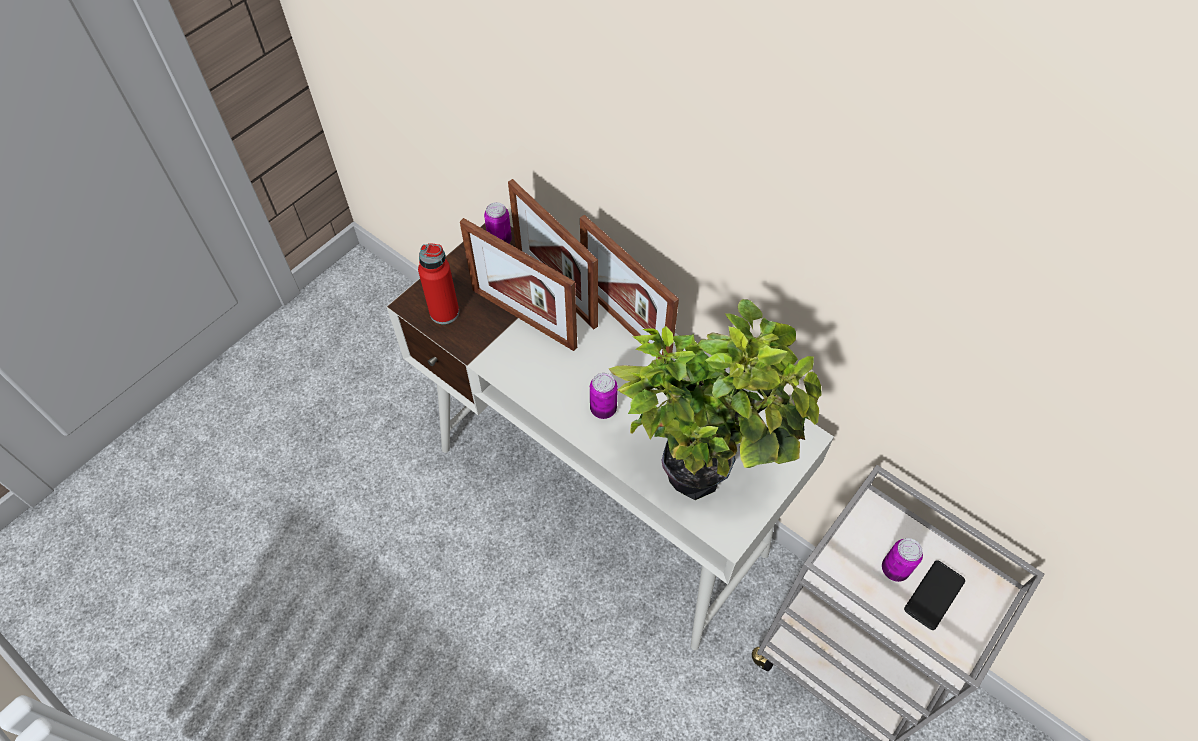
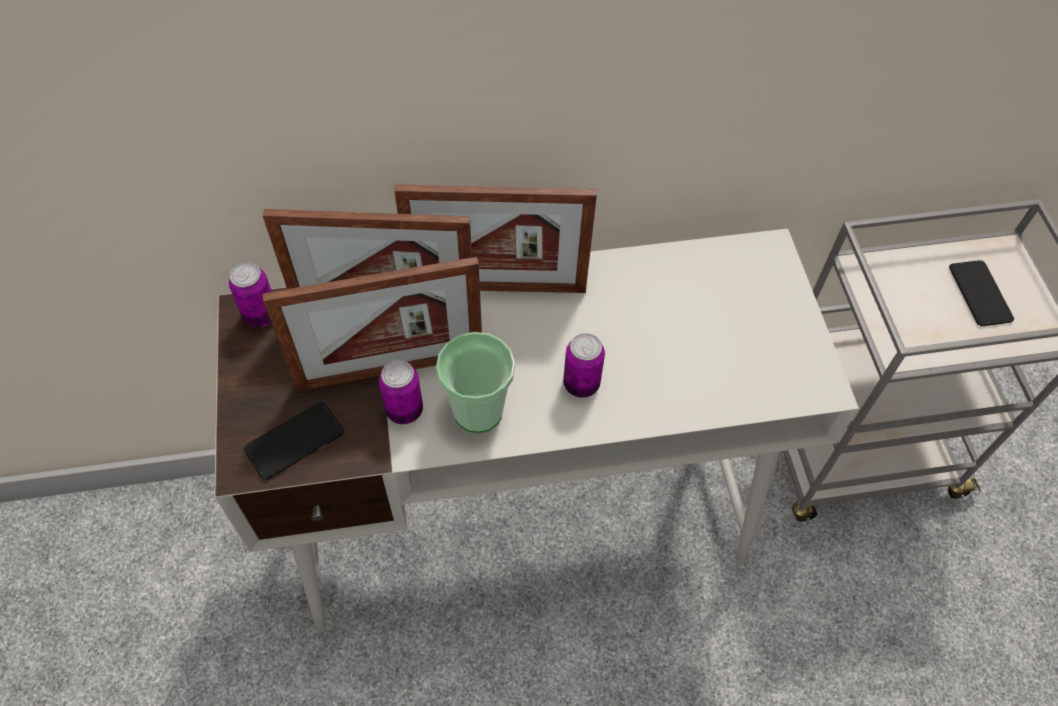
camera: 50 degrees left, 0 degrees up
red bottle [418,243,459,324] -> phone [244,402,344,480]
potted plant [609,299,822,500] -> none
can [882,538,923,582] -> can moved to [379,360,423,424]
none -> cup [436,332,515,433]

